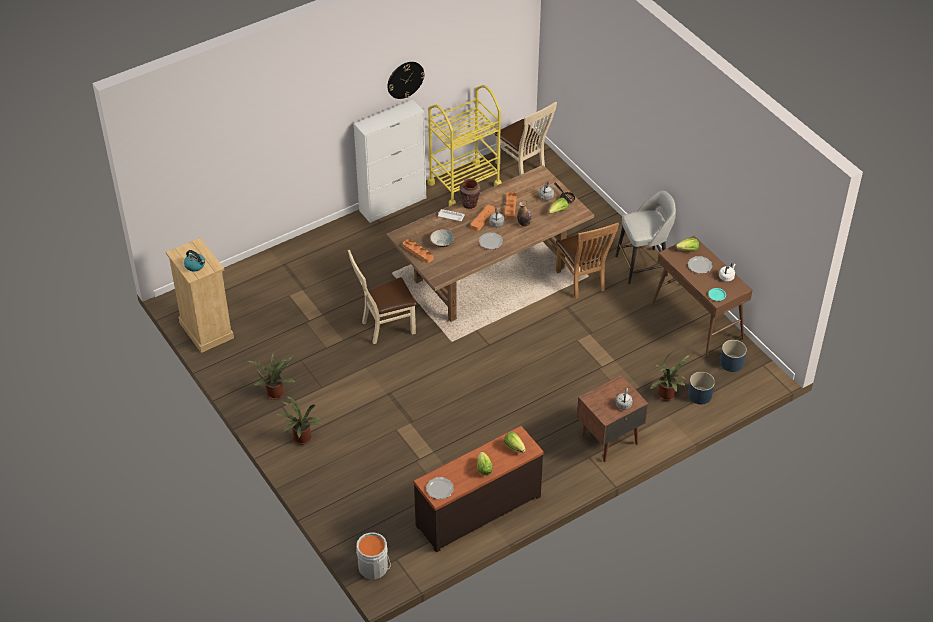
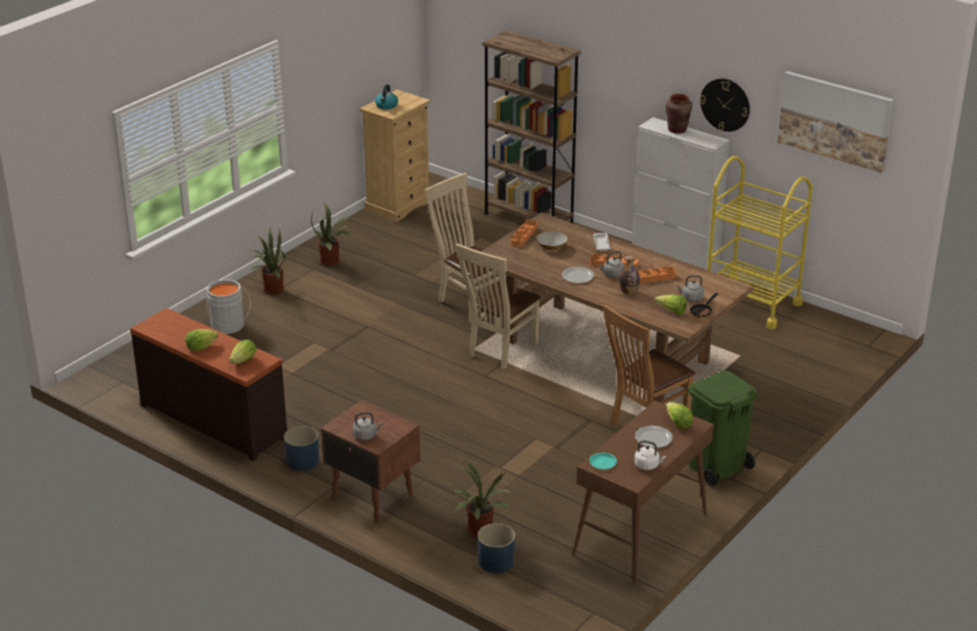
camera: 70 degrees right, 15 degrees down
grey bucket [356,532,391,580] -> grey bucket moved to [206,279,251,334]
plate [426,477,454,499] -> none
brown vase [460,179,480,209] -> brown vase moved to [666,94,692,134]
beige chair [494,102,557,175] -> beige chair moved to [456,243,541,369]
grey stool [615,191,676,284] -> green trash can [688,371,757,487]
blue planter [720,340,747,372] -> blue planter moved to [284,426,319,471]
none -> brown bookcase [482,30,581,224]
none -> picture [777,71,894,173]

